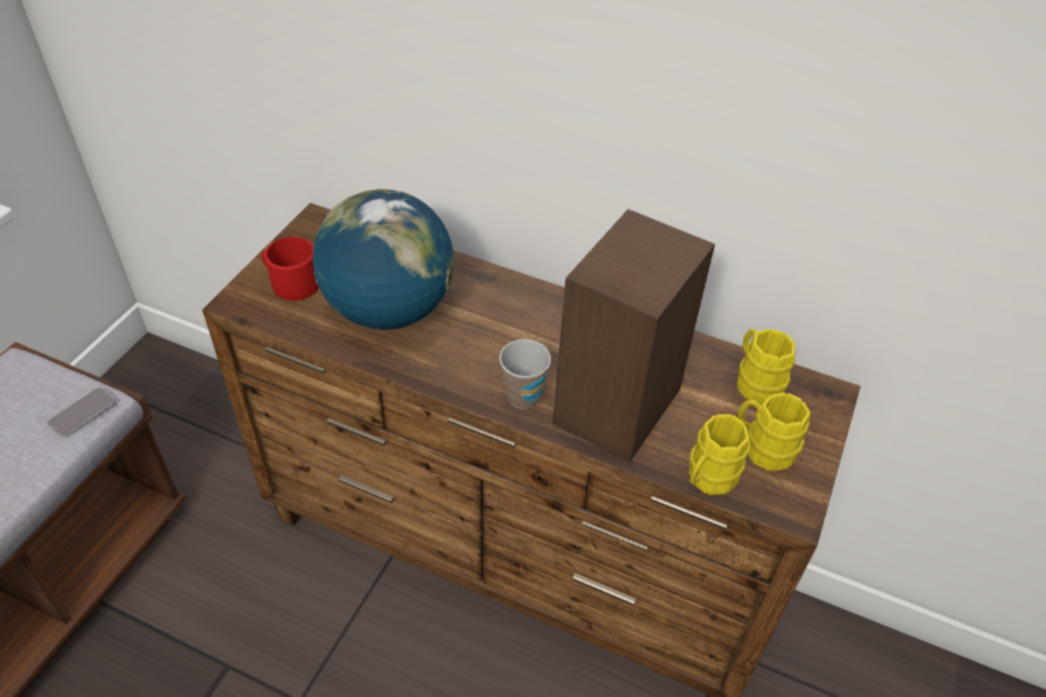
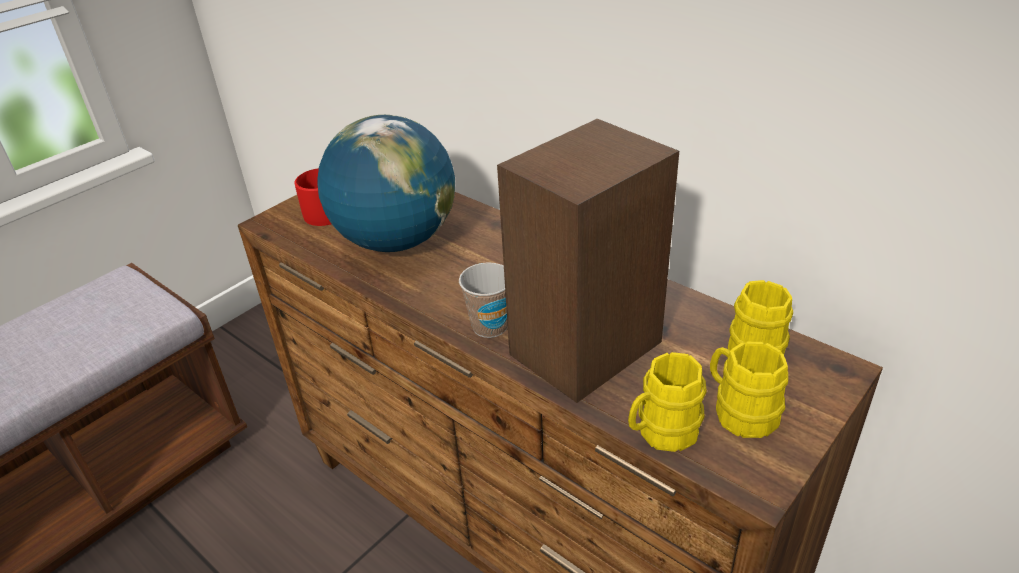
camera: 20 degrees right, 10 degrees down
phone [47,387,116,437] -> none

